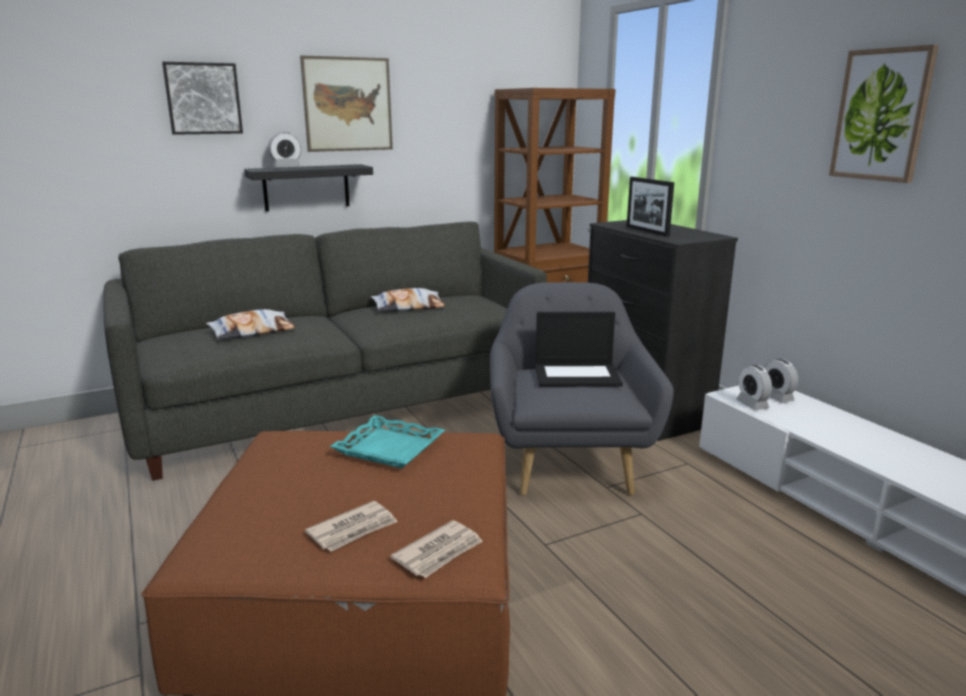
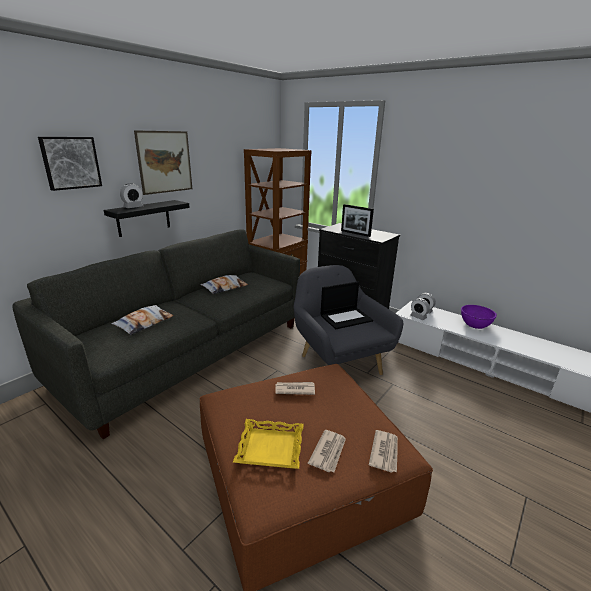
camera: 25 degrees left, 5 degrees up
turquoise tray [330,415,445,468] -> newspaper [275,382,315,395]
picture [829,44,939,183] -> none
none -> yellow tray [233,419,304,469]
none -> purple bowl [461,305,497,329]

